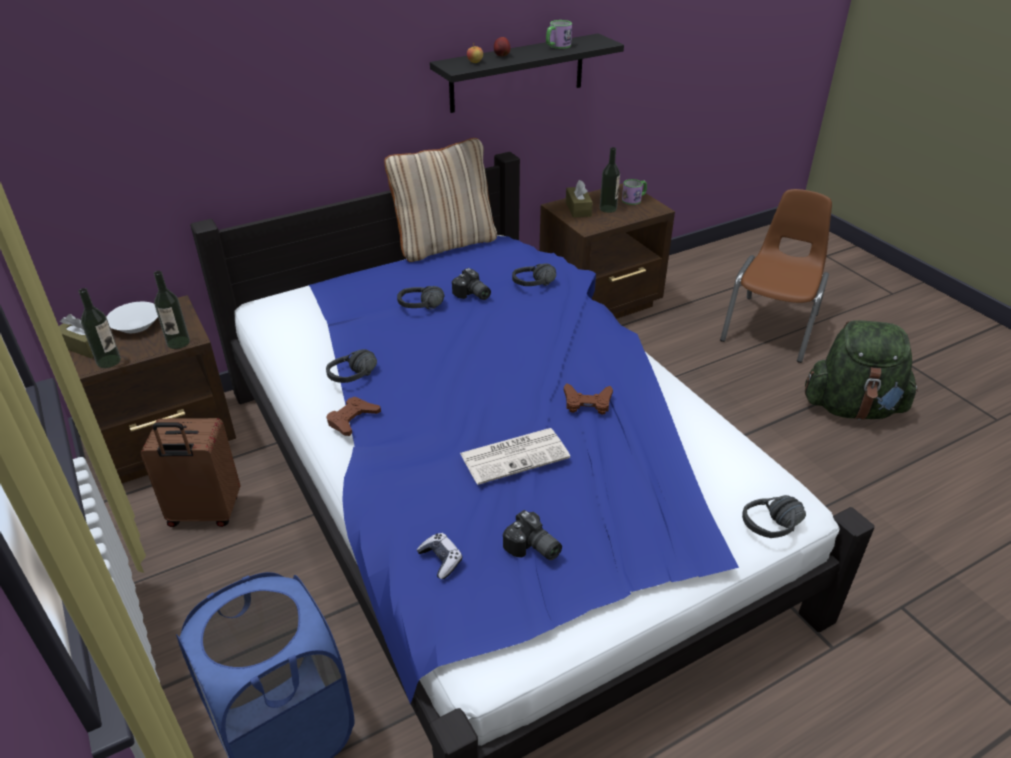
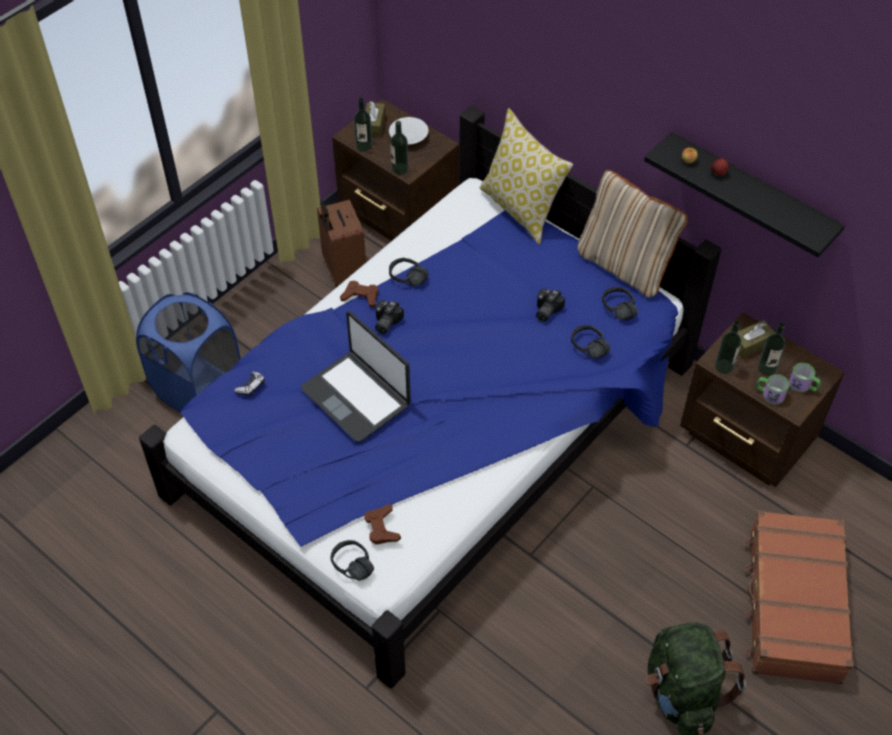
camera: 70 degrees right, 15 degrees up
black headphones [397,286,444,309] -> black headphones moved to [602,287,638,320]
newspaper [460,428,570,485] -> laptop [301,311,411,443]
camera [503,510,562,560] -> camera moved to [375,300,404,334]
mug [546,20,572,49] -> mug moved to [756,374,789,405]
brown game controller [564,383,613,415] -> brown game controller moved to [364,504,401,545]
brown chair [720,189,832,363] -> brown suitcase [745,510,854,684]
none -> pillow [480,108,573,244]
none -> bottle [715,320,741,374]

